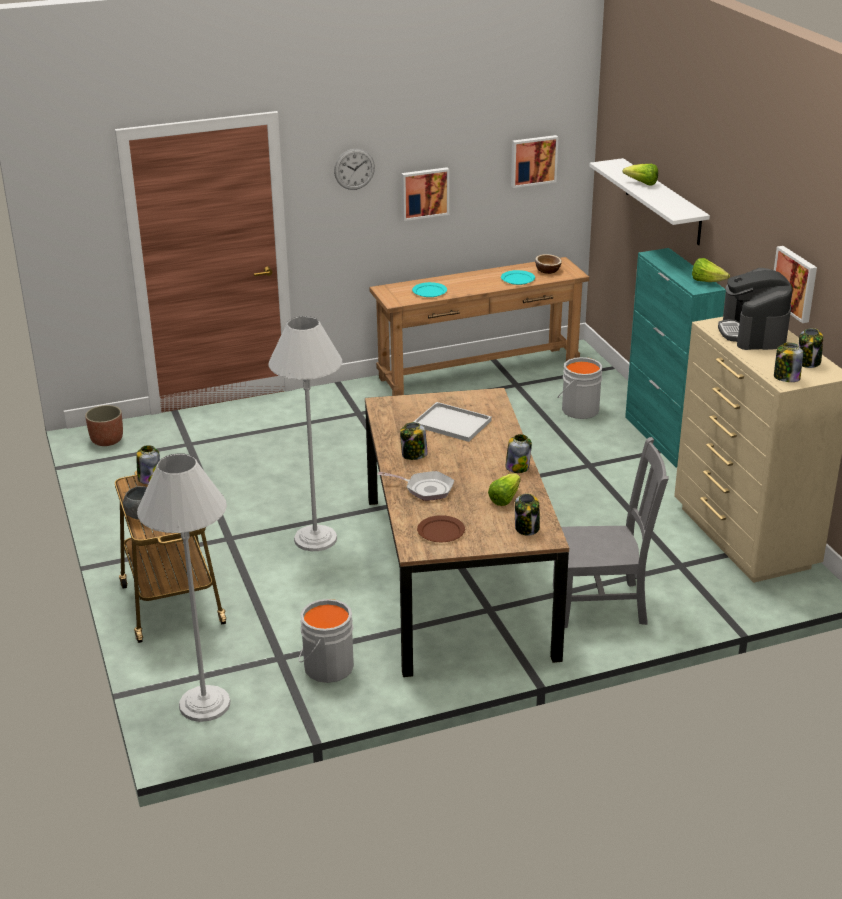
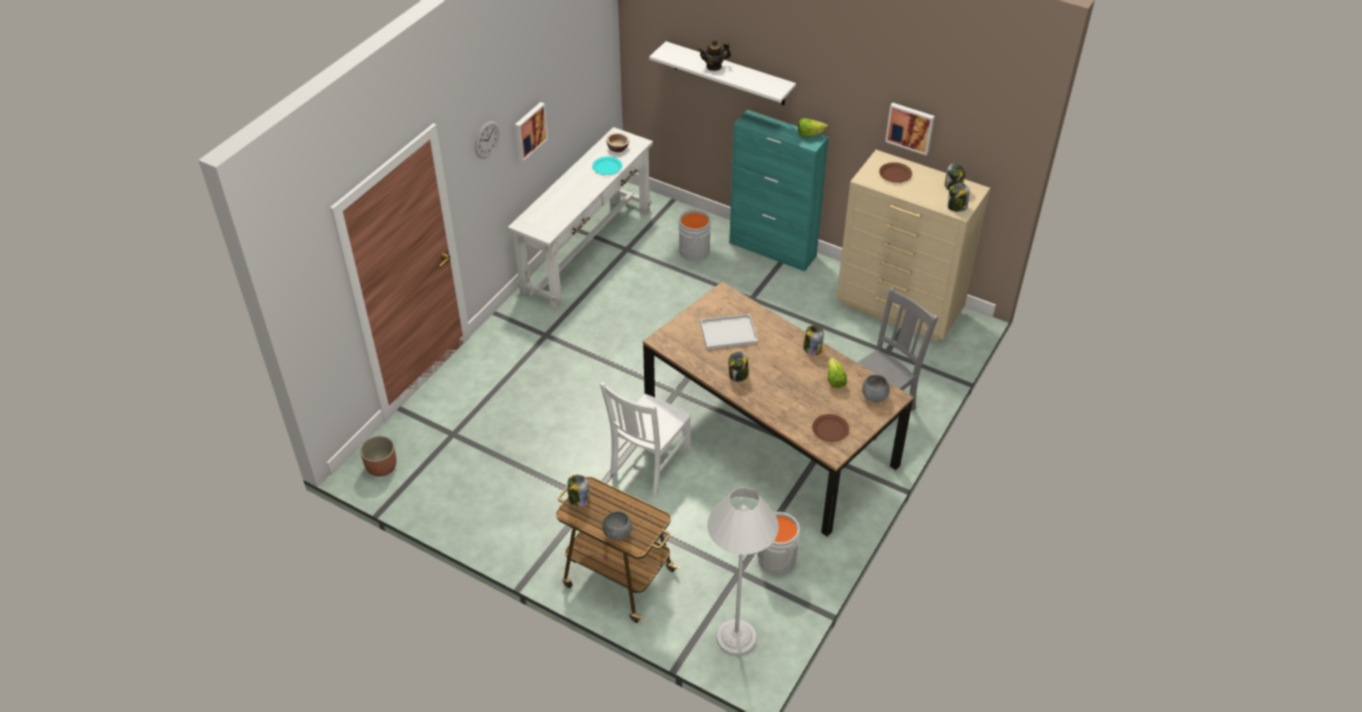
camera: 40 degrees left, 15 degrees up
white floor lamp [268,316,342,551] -> white chair [600,382,691,495]
brown console table [369,257,589,396] -> white console table [508,127,653,308]
frying pan [377,471,454,501] -> none
turquoise plate [412,282,447,297] -> none
picture [511,135,558,188] -> none
jar [515,493,540,536] -> grey bowl [862,375,890,402]
lettuce [622,164,658,186] -> teapot [698,40,731,71]
coffee machine [718,268,792,350] -> brown plate [879,162,912,183]

